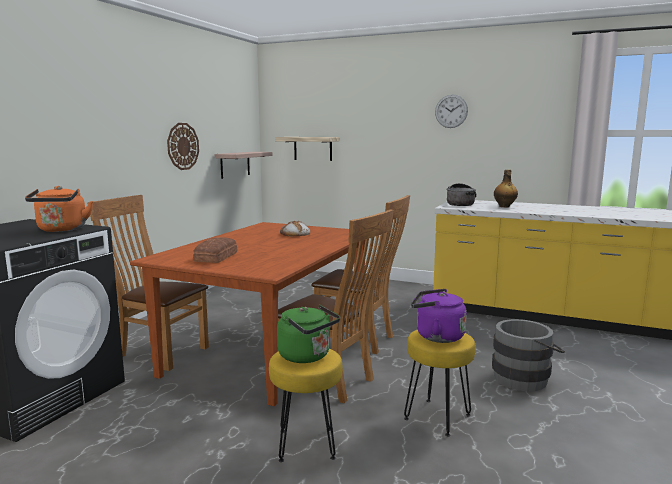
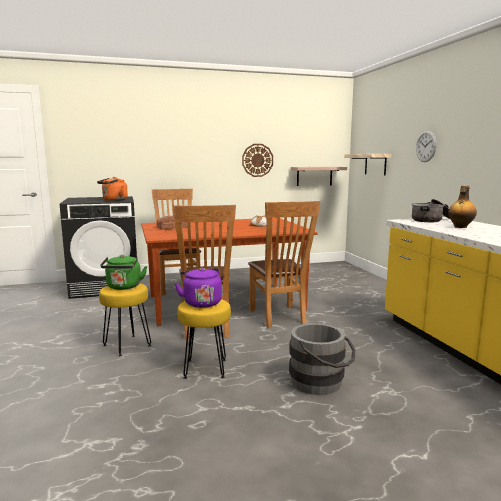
camera: 50 degrees right, 0 degrees up
wall clock [435,94,468,128] -> wall clock moved to [416,131,437,162]

